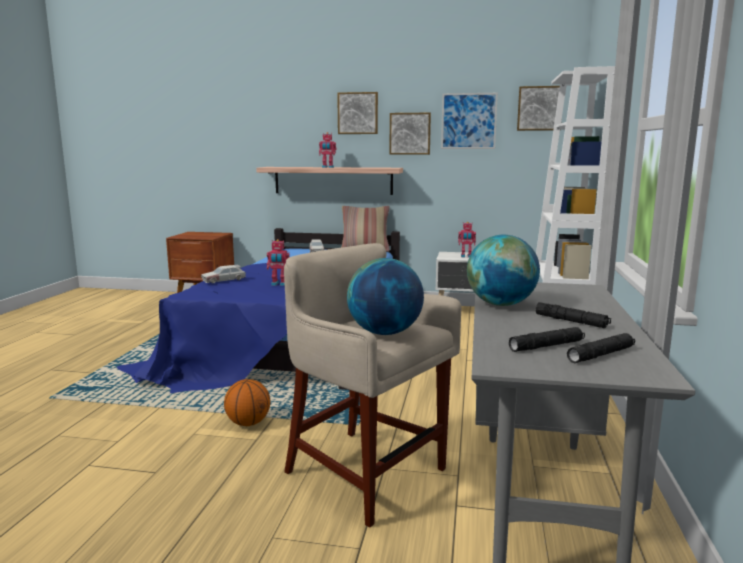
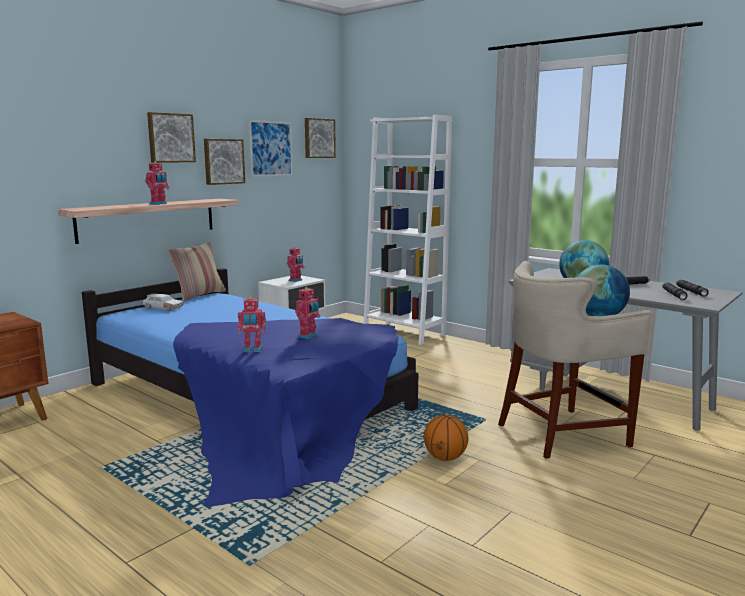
camera: 60 degrees left, 0 degrees up
toy car [201,264,246,283] -> toy robot [238,297,266,352]

